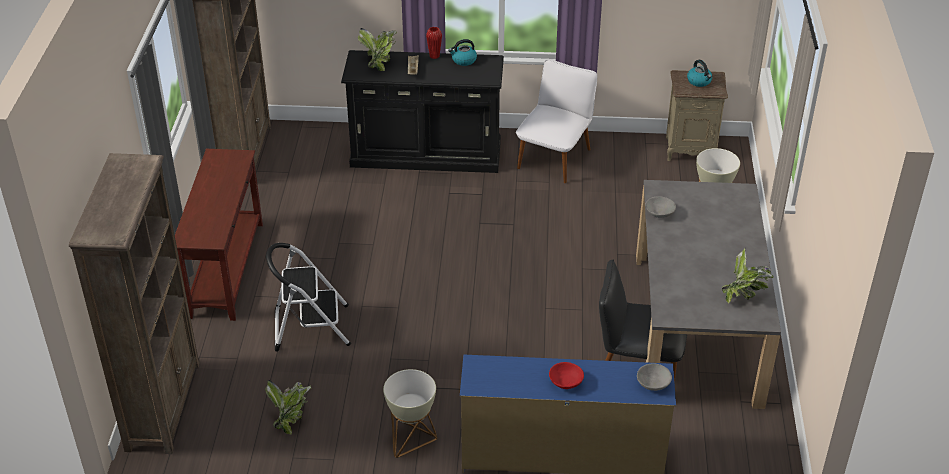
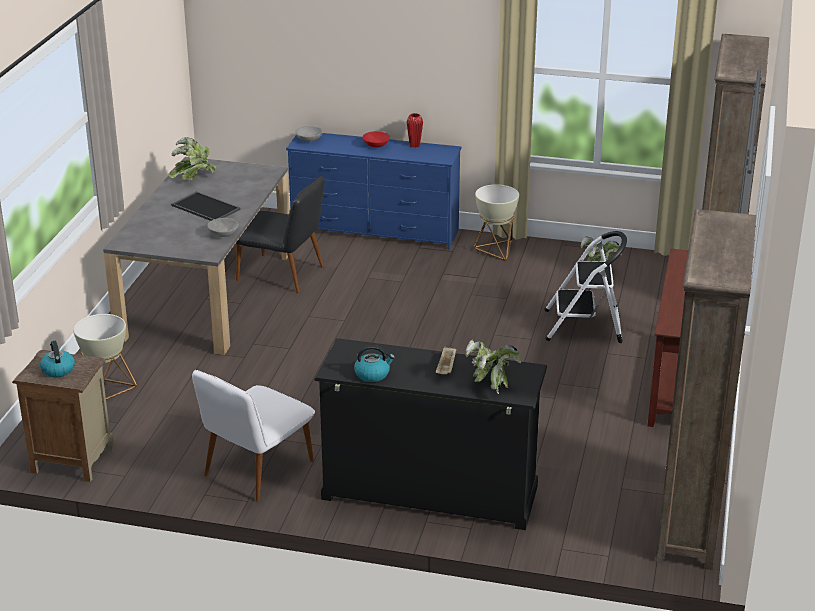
camera: 170 degrees left, 10 degrees down
red vase [426,27,442,59] -> red vase moved to [407,113,423,148]
none -> tray [171,191,240,221]

